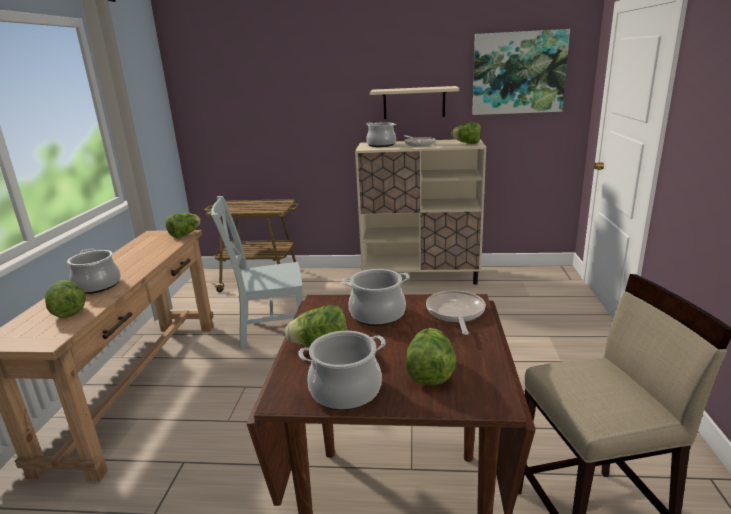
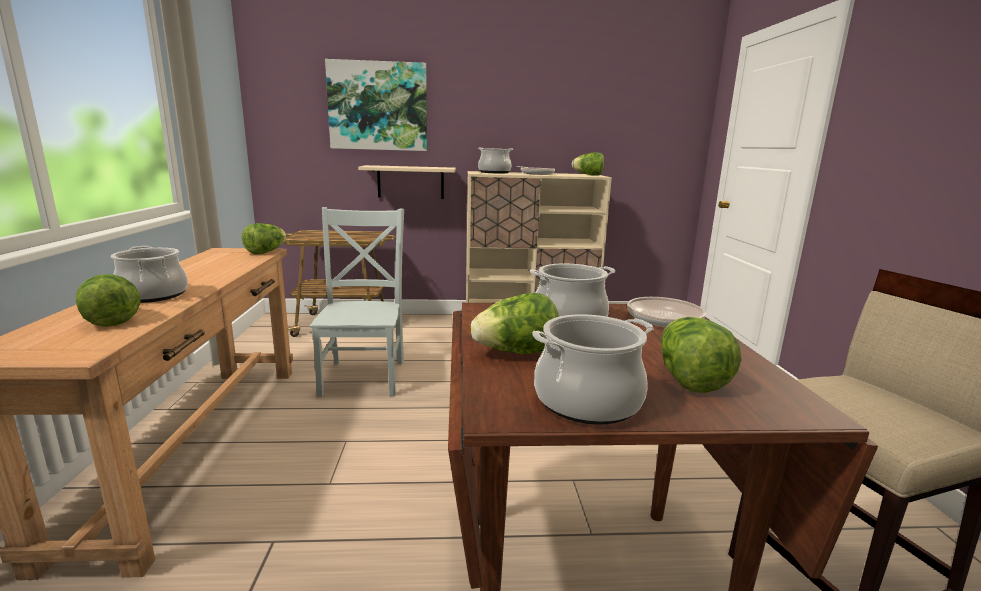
camera: 10 degrees left, 5 degrees down
grey chair [211,196,303,349] -> grey chair turned 105 degrees clockwise [310,207,404,397]
beige shelf [370,86,459,119] -> beige shelf moved to [358,165,456,199]
picture [472,29,570,115] -> picture moved to [325,59,427,151]

